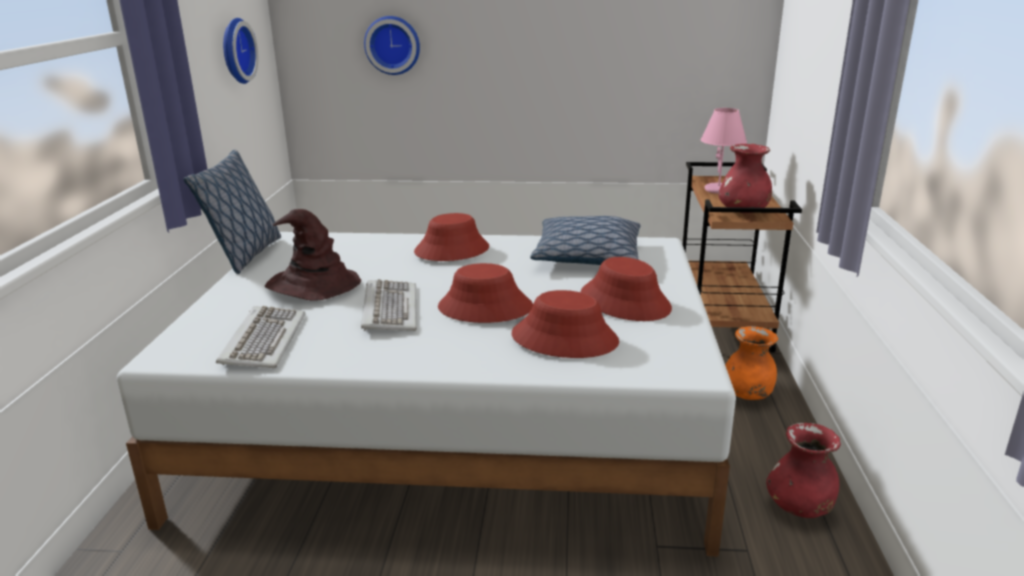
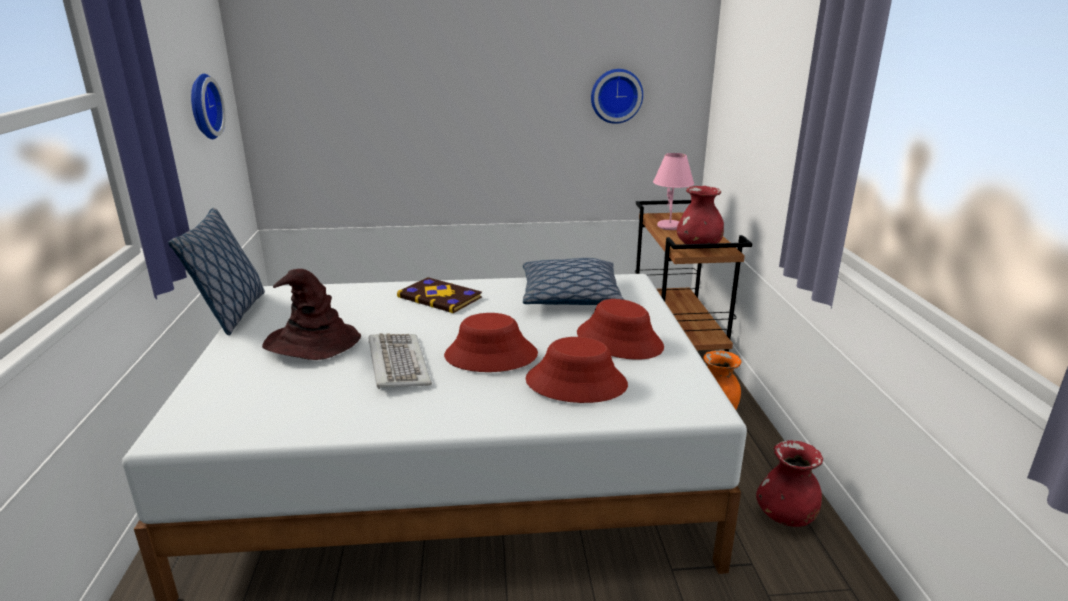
camera: 10 degrees left, 0 degrees up
keyboard [216,306,305,368] -> none
wall clock [364,16,420,75] -> wall clock moved to [591,69,643,124]
red hat [414,213,489,261] -> book [397,277,482,313]

